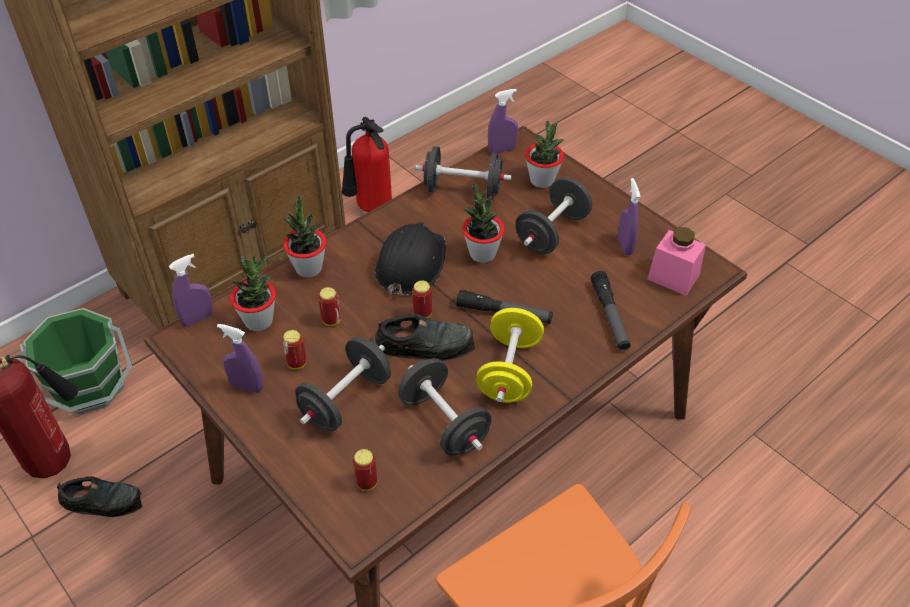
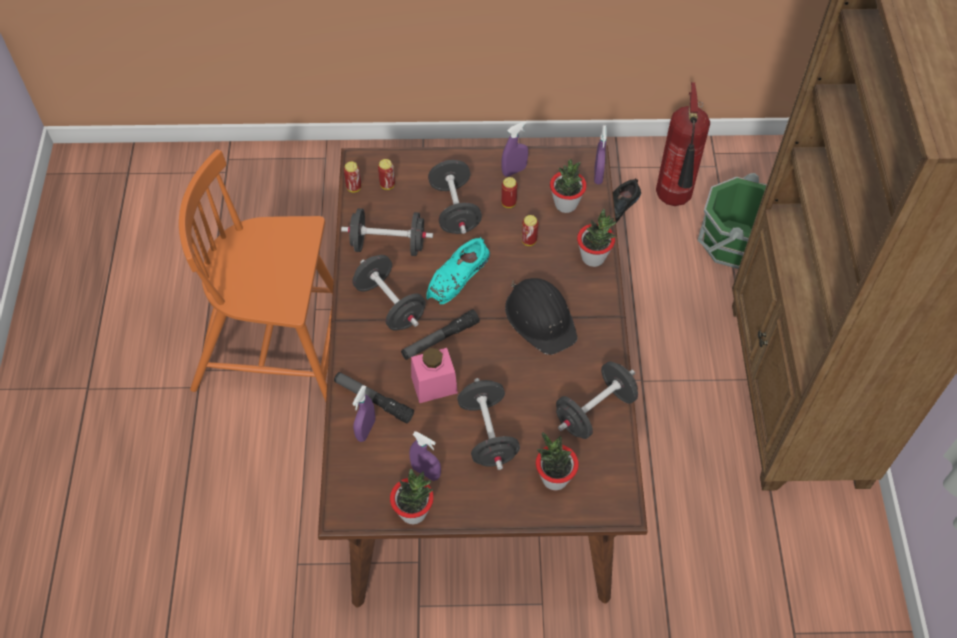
camera: 130 degrees right, 10 degrees up
fire extinguisher [342,117,392,212] -> none
black shoe [374,313,475,361] -> turquoise shoe [426,236,490,304]
can [412,280,432,318] -> can moved to [344,162,361,193]
potted plant [462,182,505,263] -> potted plant moved to [390,469,434,524]
yellow dumbbell [476,308,544,403] -> black dumbbell [353,255,426,331]
purple spray bottle [488,89,518,153] -> purple spray bottle moved to [353,385,375,442]
pink jar [647,227,706,296] -> pink jar moved to [411,348,458,403]

